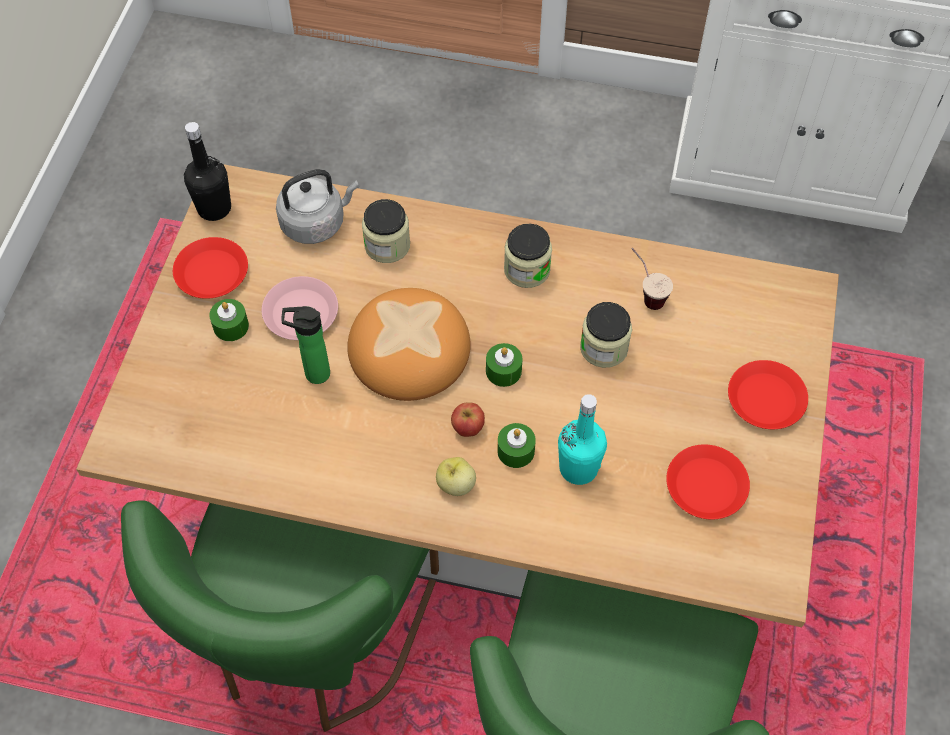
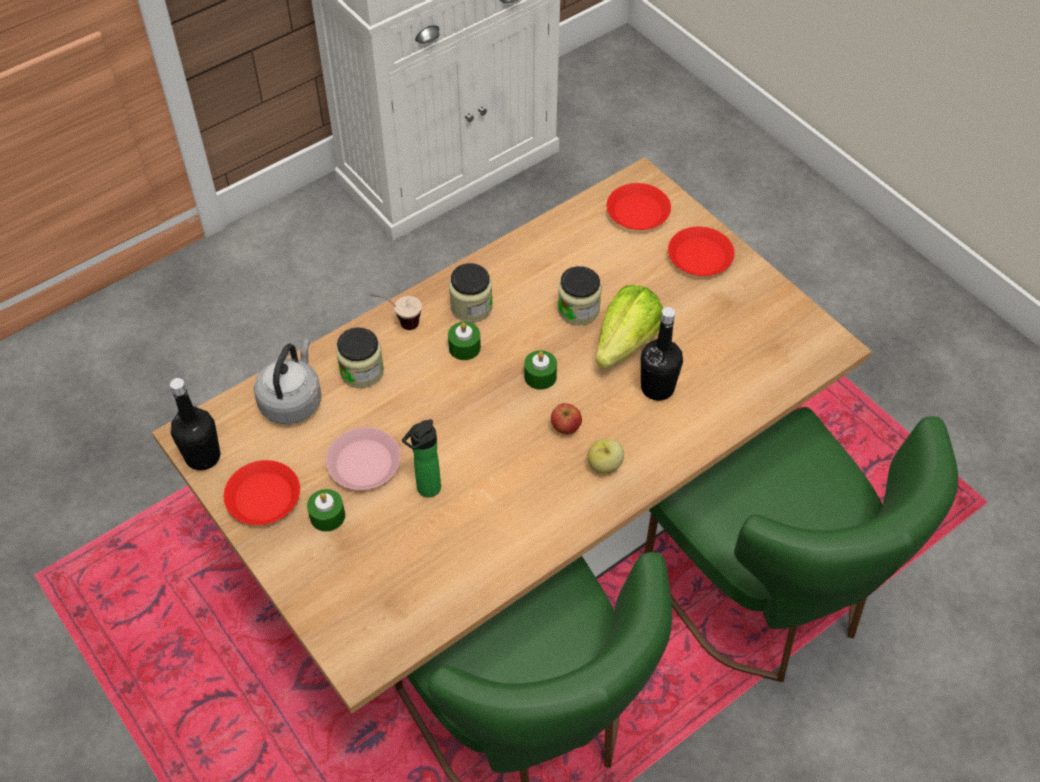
camera: 50 degrees left, 5 degrees down
bread [347,288,471,401] -> none
green candle [497,423,536,468] -> green candle moved to [448,322,481,360]
turquoise bottle [558,394,607,485] -> black bottle [641,307,683,401]
cup [632,248,673,310] -> cup moved to [370,294,422,330]
red plate [666,444,750,519] -> red plate moved to [607,183,671,230]
none -> lettuce [596,285,663,369]

